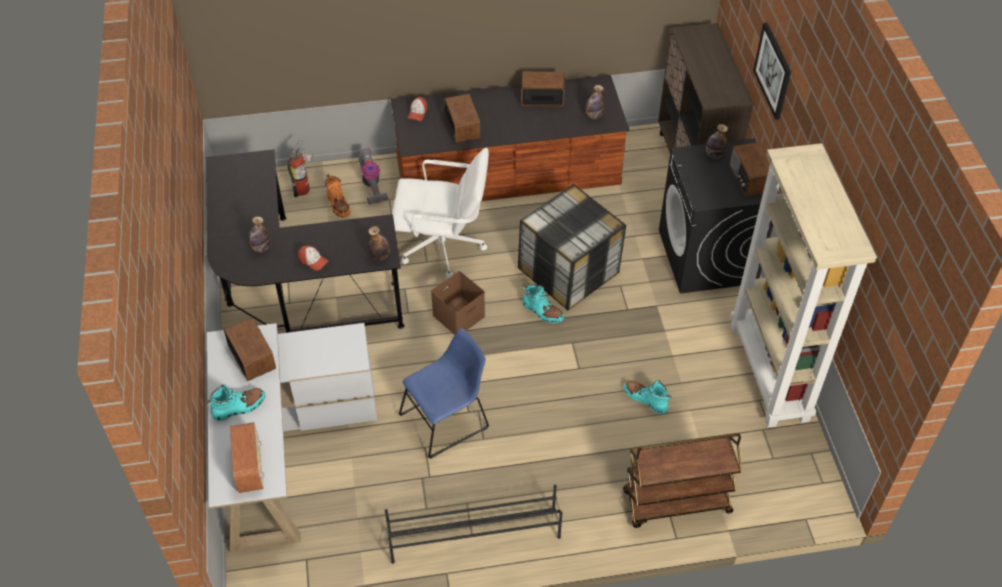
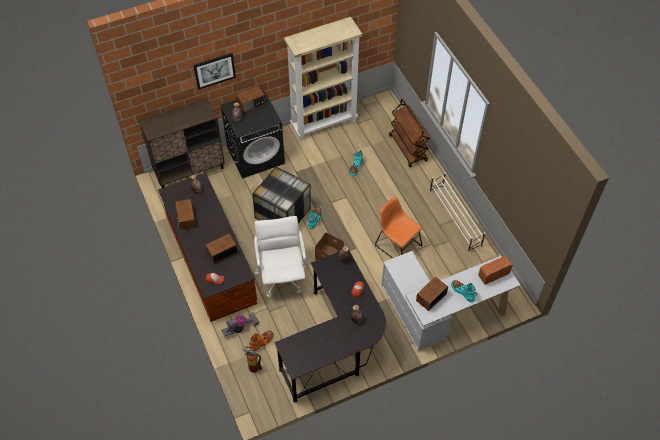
camera: 105 degrees left, 5 degrees up
black shoe rack [385,485,563,564] -> white shoe rack [430,173,485,252]
blue chair [398,328,489,459] -> orange chair [375,196,423,258]

